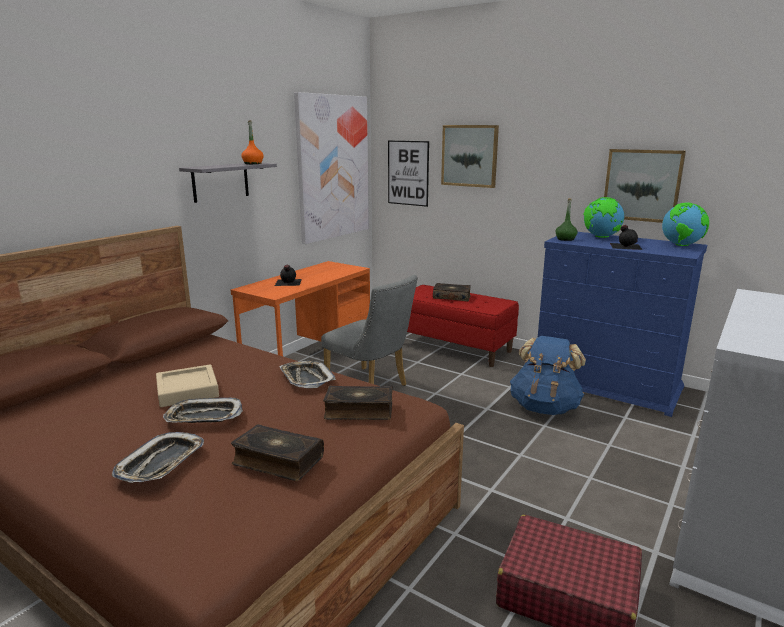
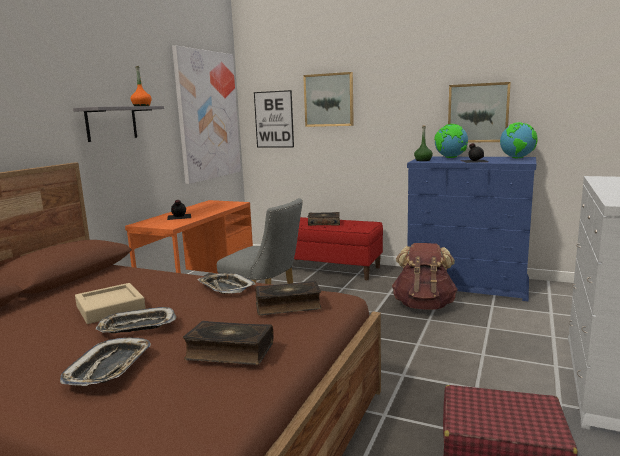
camera: 10 degrees left, 5 degrees down
blue backpack [510,336,586,415] -> brown backpack [392,243,458,309]

